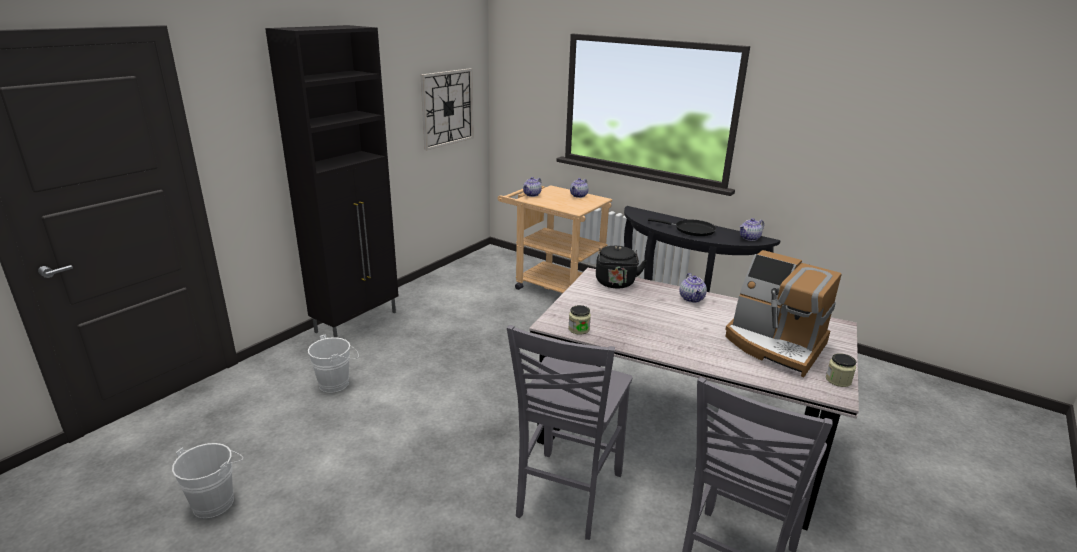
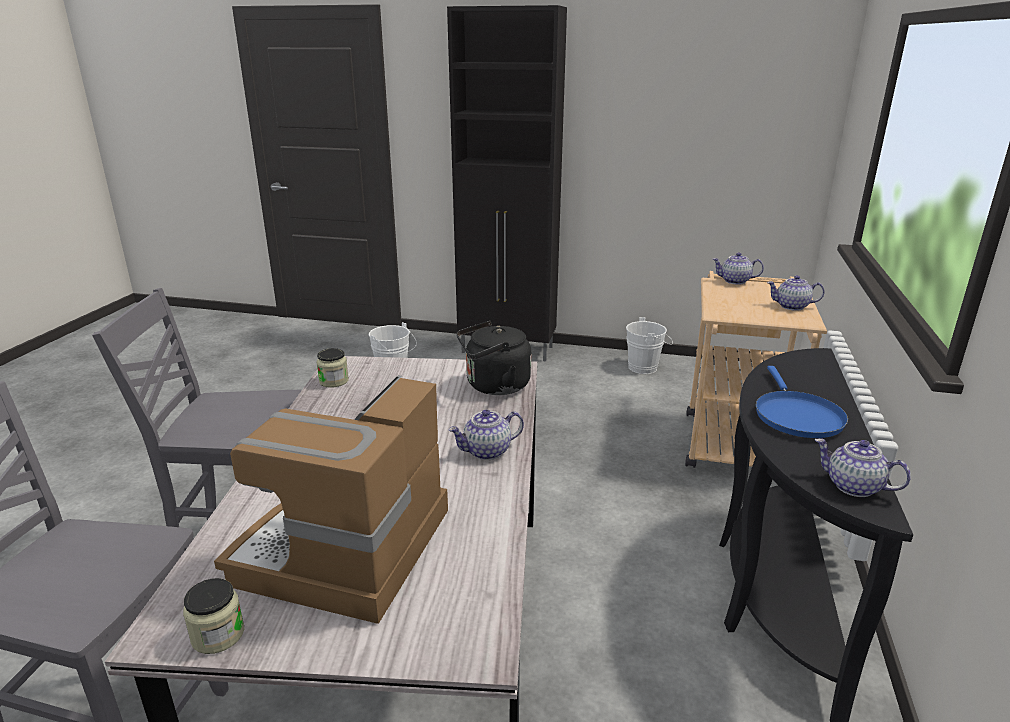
camera: 70 degrees right, 0 degrees up
white bucket [172,443,243,518] -> white bucket moved to [626,317,673,374]
wall clock [421,68,474,150] -> none
black frying pan [648,218,716,236] -> blue frying pan [756,366,848,438]

